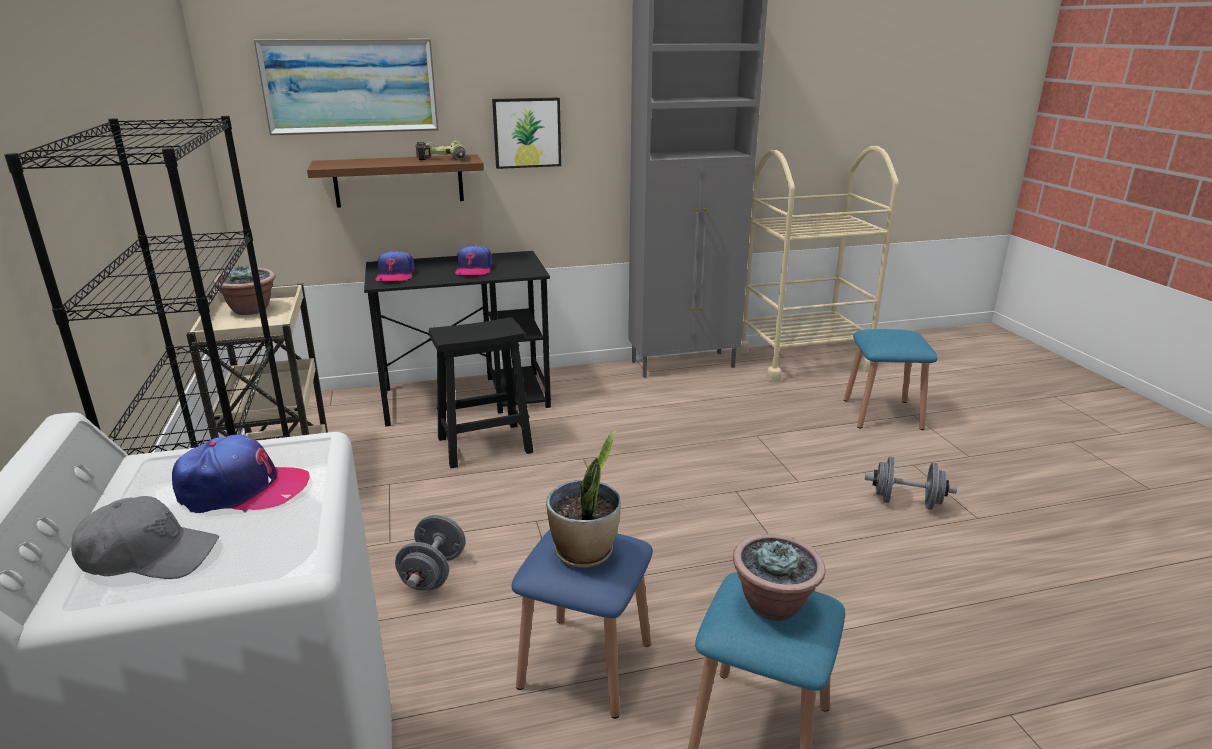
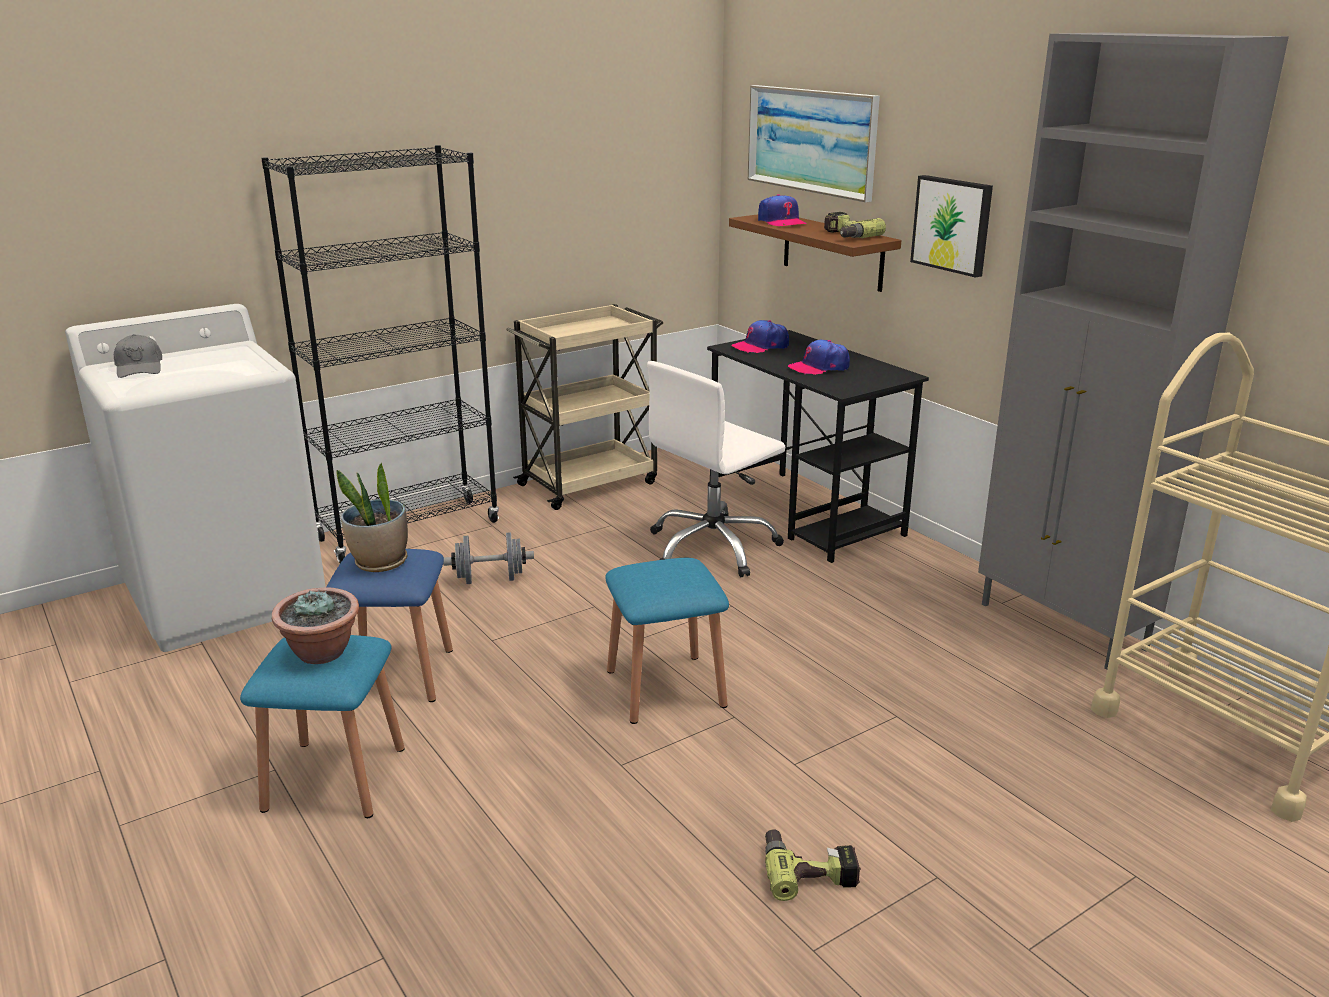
camera: 70 degrees right, 0 degrees up
cap [172,434,310,513] -> cap moved to [758,194,807,226]
potted plant [213,264,276,315] -> none
black stool [429,317,533,468] -> white office chair [647,361,786,577]
blue stool [844,329,938,430] -> blue stool moved to [605,558,729,724]
grey dumbbell [865,457,957,510] -> power drill [765,829,861,901]

